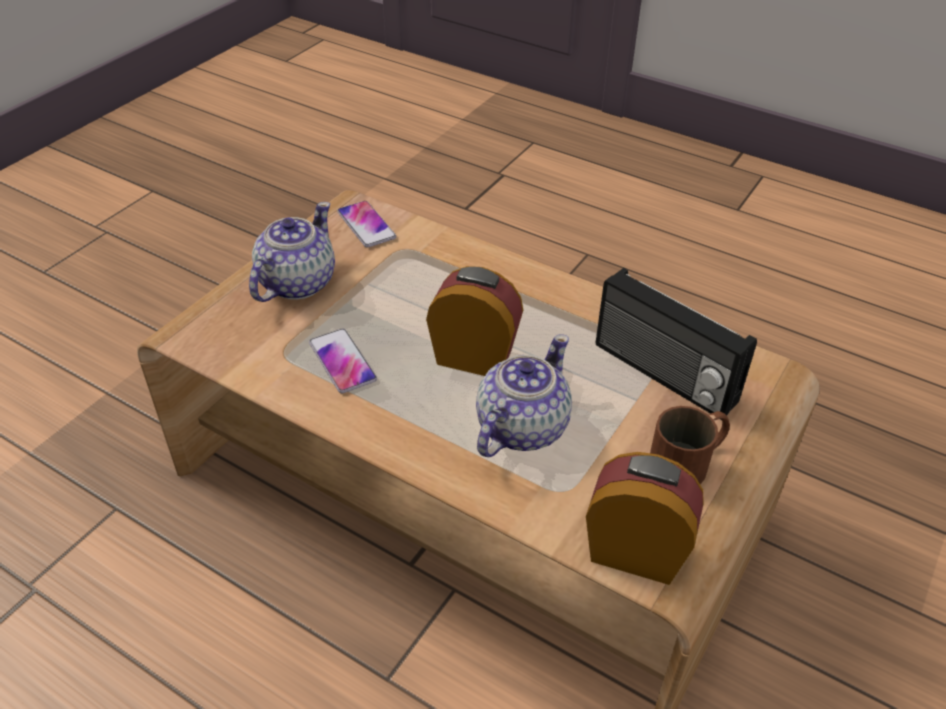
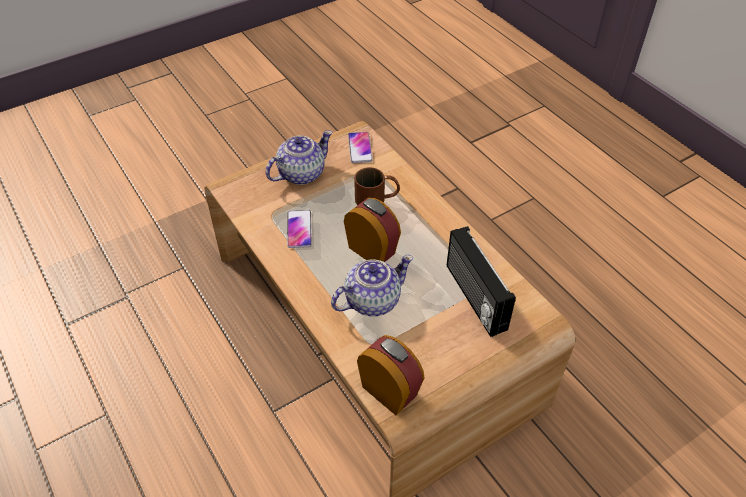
camera: 25 degrees right, 5 degrees up
brown mug [650,406,730,484] -> brown mug moved to [354,167,400,205]

